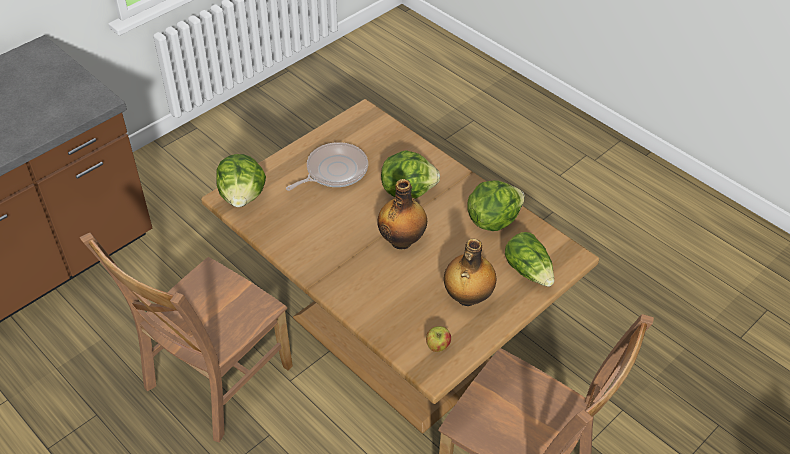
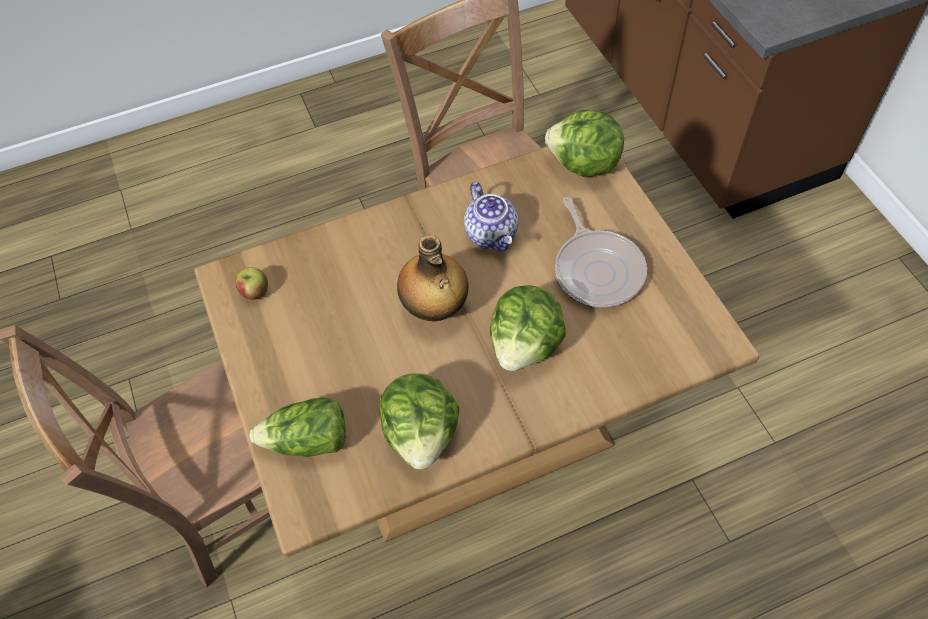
camera: 115 degrees right, 10 degrees up
bottle [444,239,496,306] -> none
none -> teapot [464,182,518,252]

